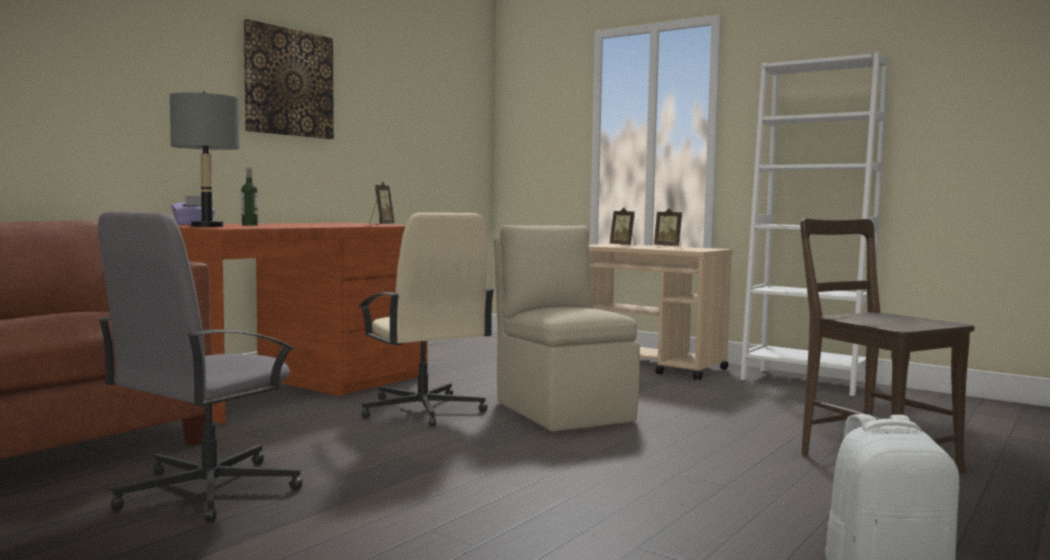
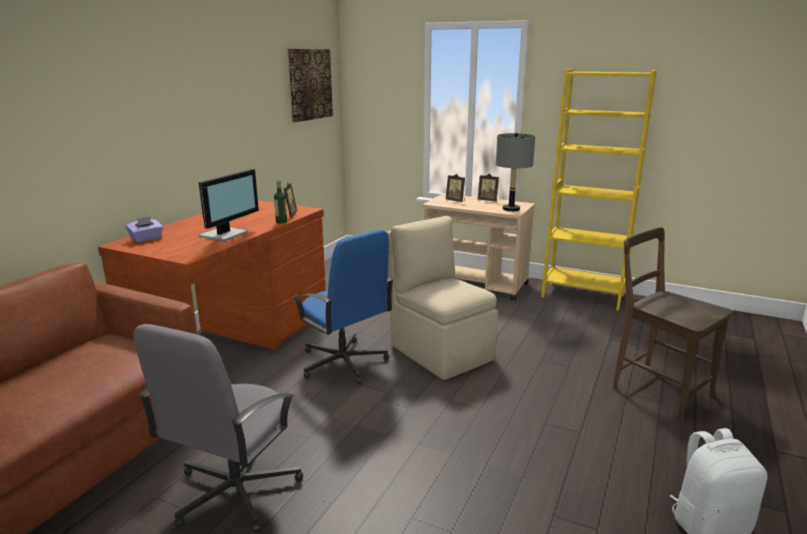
camera: 10 degrees left, 15 degrees up
grey table lamp [170,92,240,227] -> grey table lamp moved to [496,133,535,211]
bottle [241,167,258,226] -> bottle moved to [274,180,287,224]
picture [243,19,334,139] -> picture moved to [287,49,333,122]
beige office chair [359,213,494,427] -> blue office chair [293,229,394,384]
white bookcase [740,52,889,396] -> yellow bookcase [541,69,657,311]
none -> monitor [199,169,259,242]

